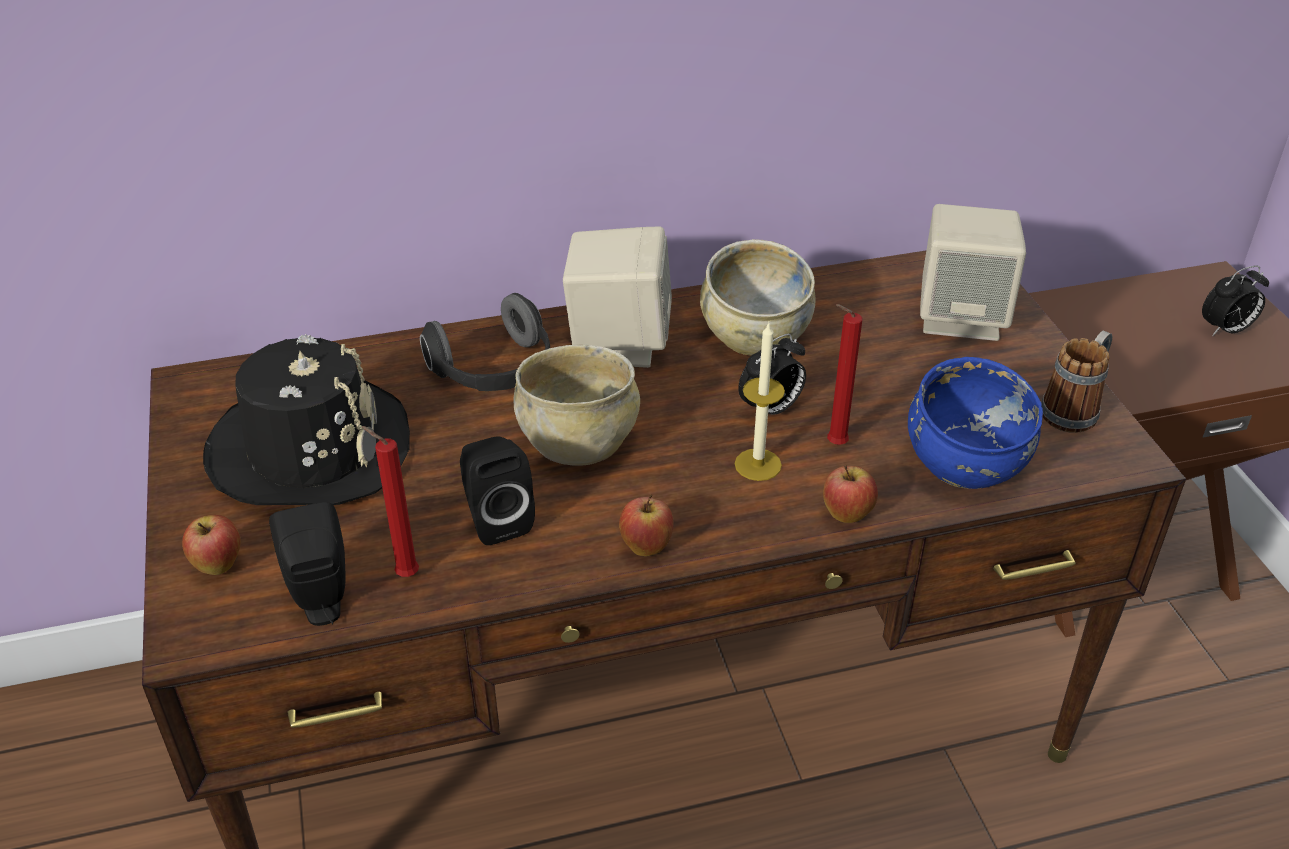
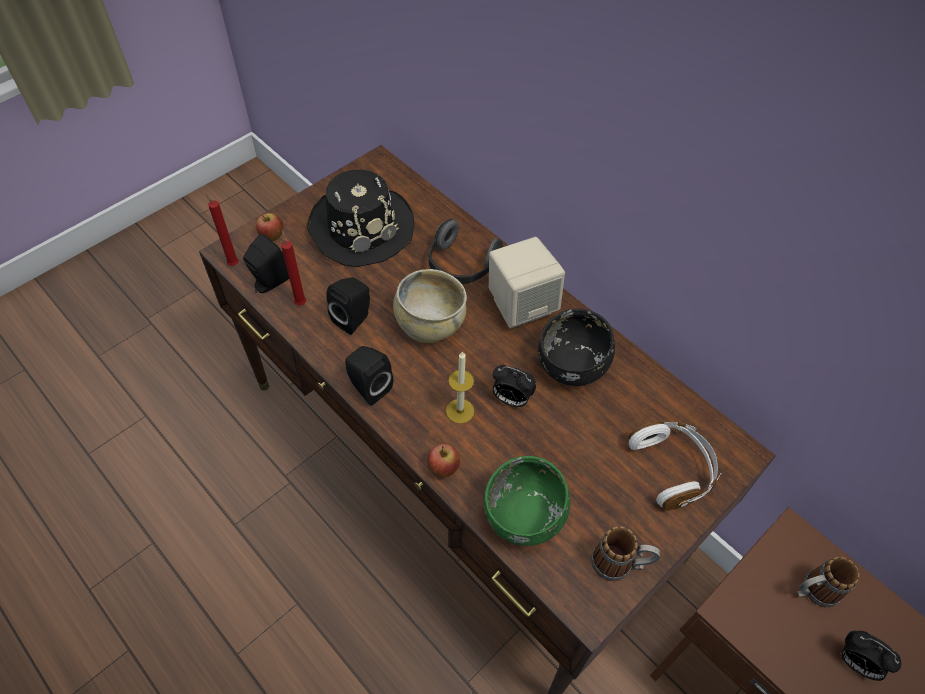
camera: 60 degrees right, 15 degrees up
apple [619,494,673,556] -> black speaker [345,346,393,406]
beige bowl [700,239,815,356] -> black bowl [538,308,615,386]
red candle [827,304,862,445] -> red candle moved to [205,190,239,266]
blue bowl [908,357,1043,489] -> green bowl [484,456,570,546]
beige speaker [920,204,1026,341] -> white headphones [628,421,722,511]
none -> mug [797,557,860,607]

